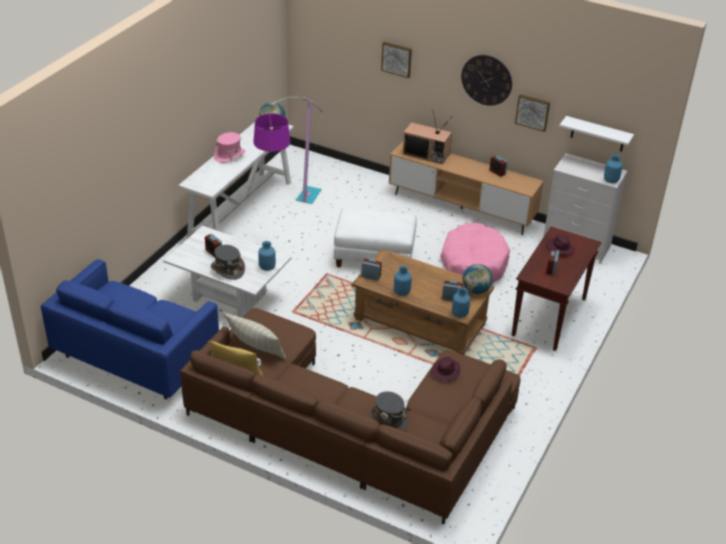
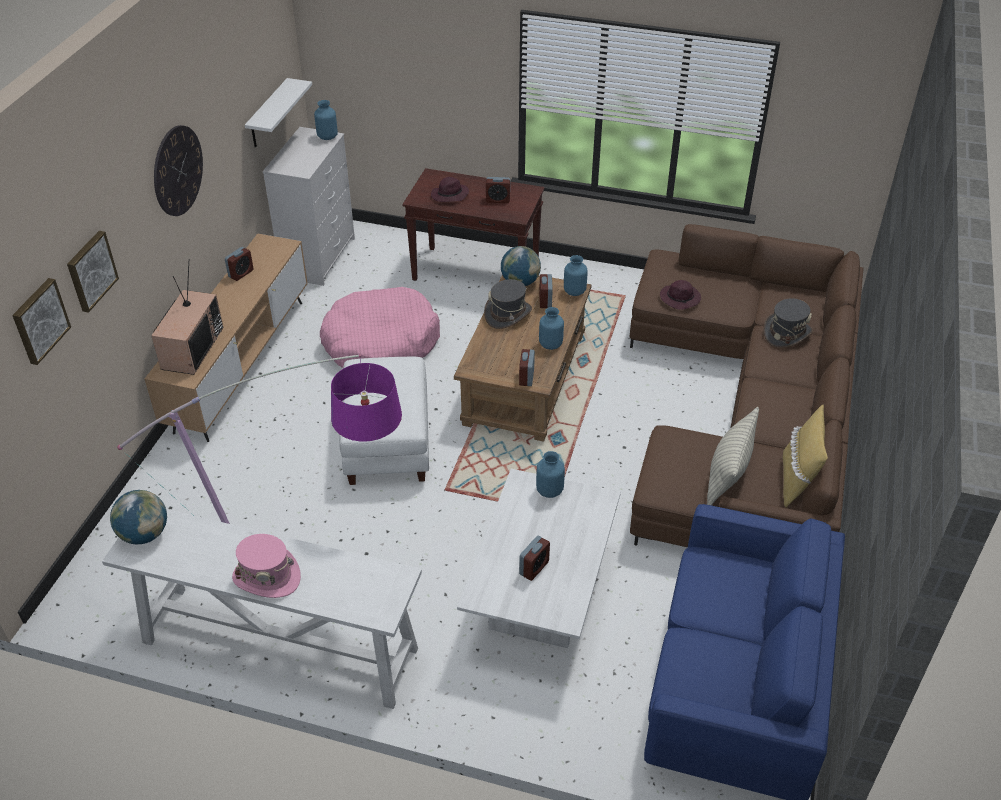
camera: 100 degrees left, 5 degrees up
grey hat [211,245,245,280] -> grey hat moved to [484,279,532,329]
picture [515,94,550,132] -> picture moved to [13,278,71,365]

